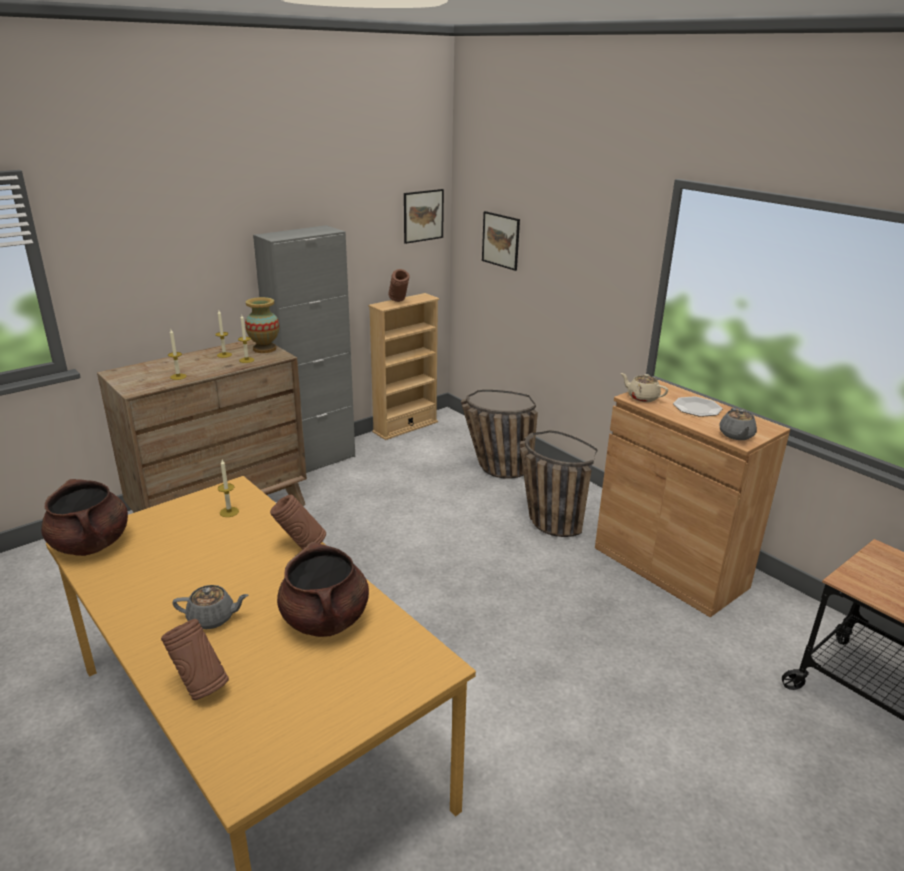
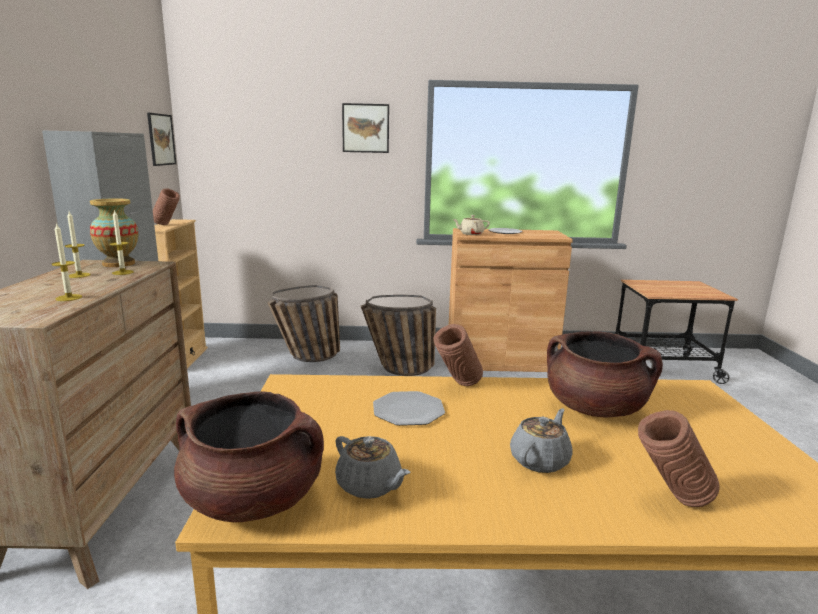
camera: 50 degrees left, 10 degrees down
candle [218,460,239,517] -> none
picture [482,211,520,271] -> picture moved to [342,103,389,153]
grey teapot [719,408,757,440] -> grey teapot moved to [335,436,410,499]
none -> plate [373,391,445,426]

